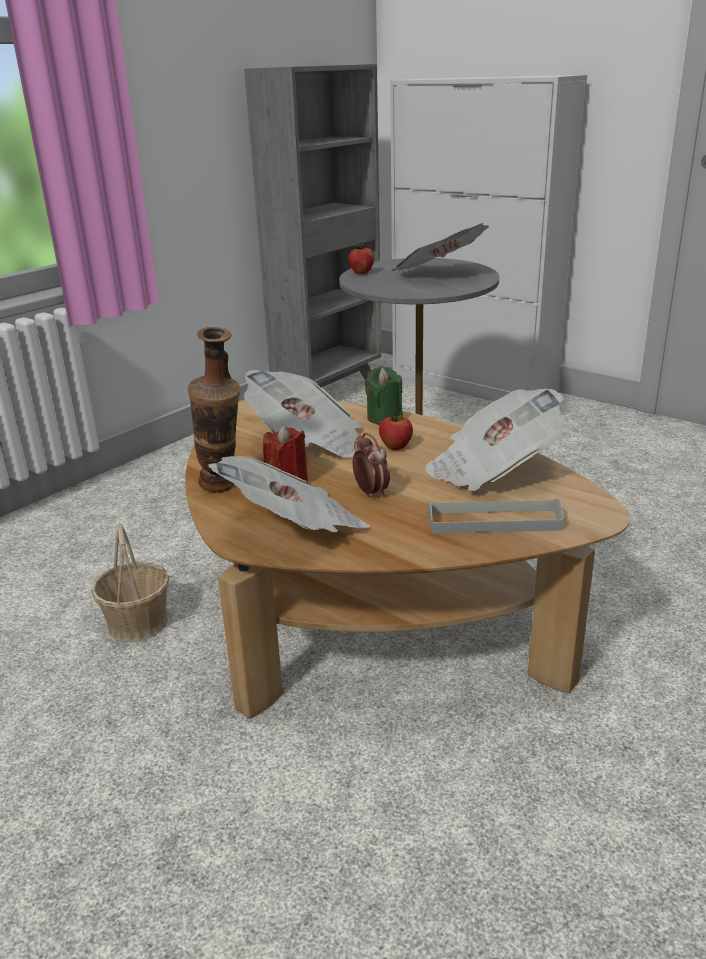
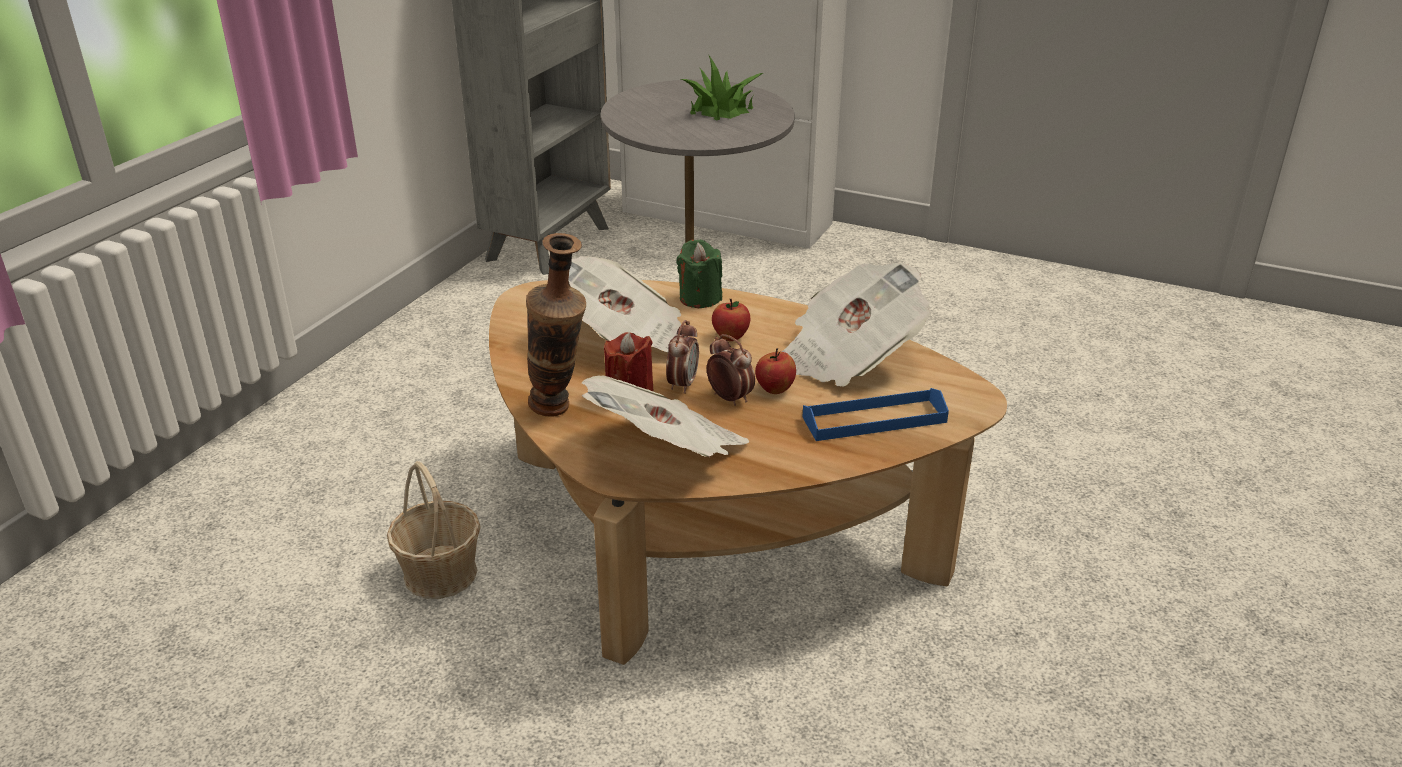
camera: 15 degrees left, 5 degrees up
apple [348,243,374,274] -> apple moved to [755,348,796,394]
newspaper [391,223,489,271] -> potted plant [681,54,763,120]
grey tray [428,499,564,533] -> blue tray [803,388,949,441]
none -> alarm clock [666,320,699,394]

